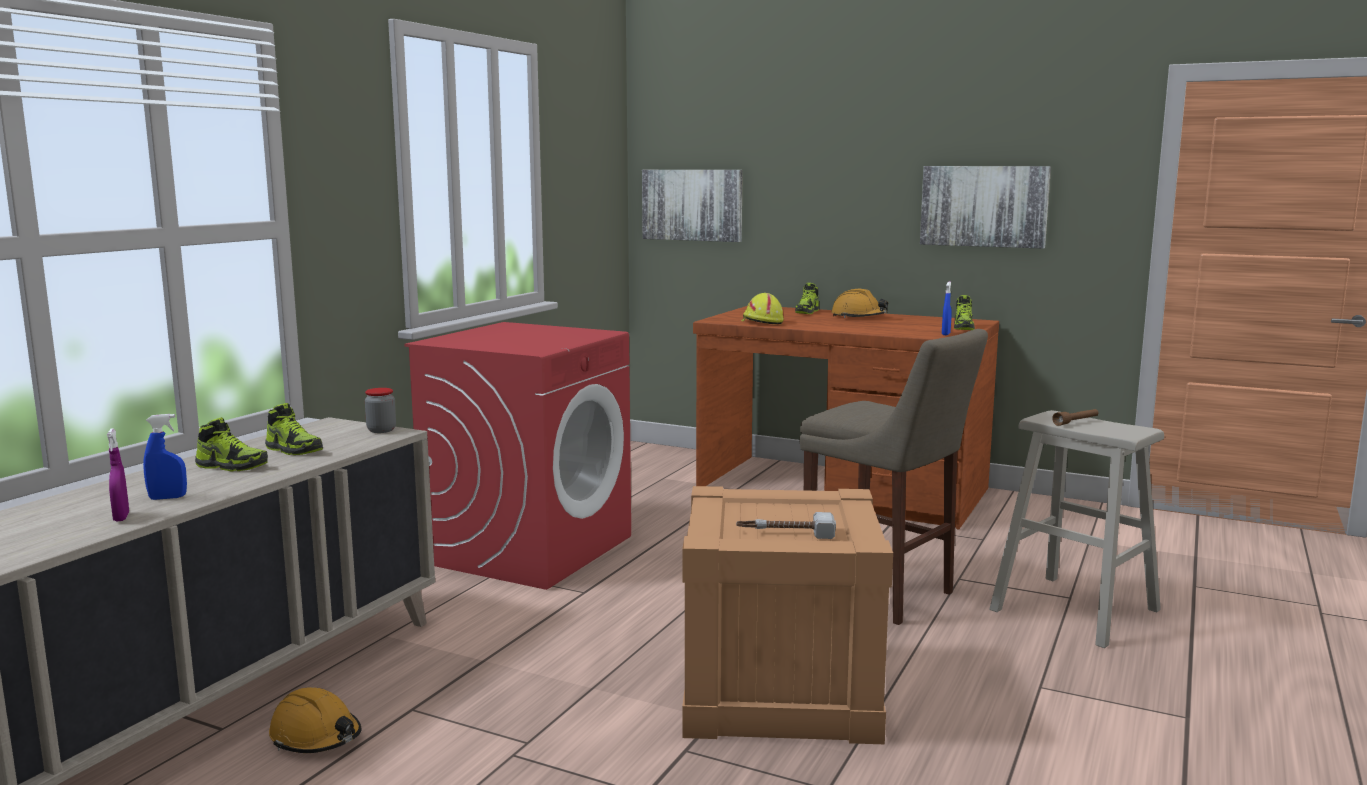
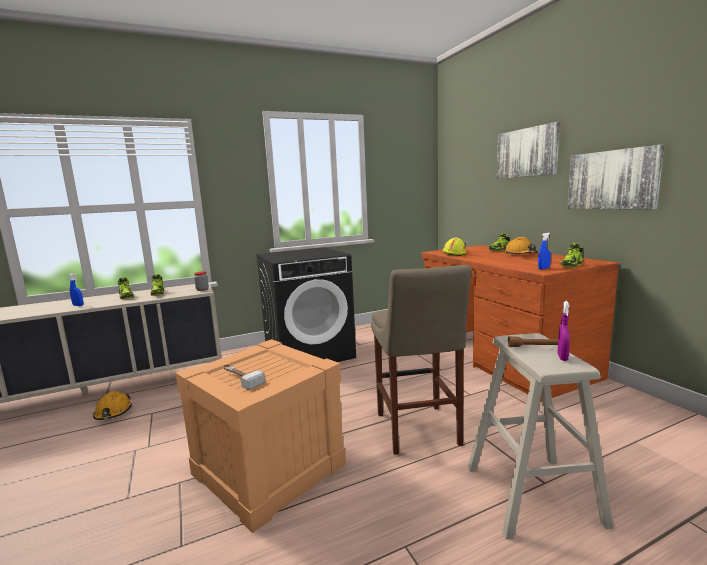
camera: 40 degrees right, 0 degrees up
purple spray bottle [107,428,129,521] -> purple spray bottle moved to [558,301,570,361]
red washing machine [404,322,631,590] -> black washing machine [256,247,356,362]
picture [642,170,743,242] -> picture moved to [497,122,560,179]

